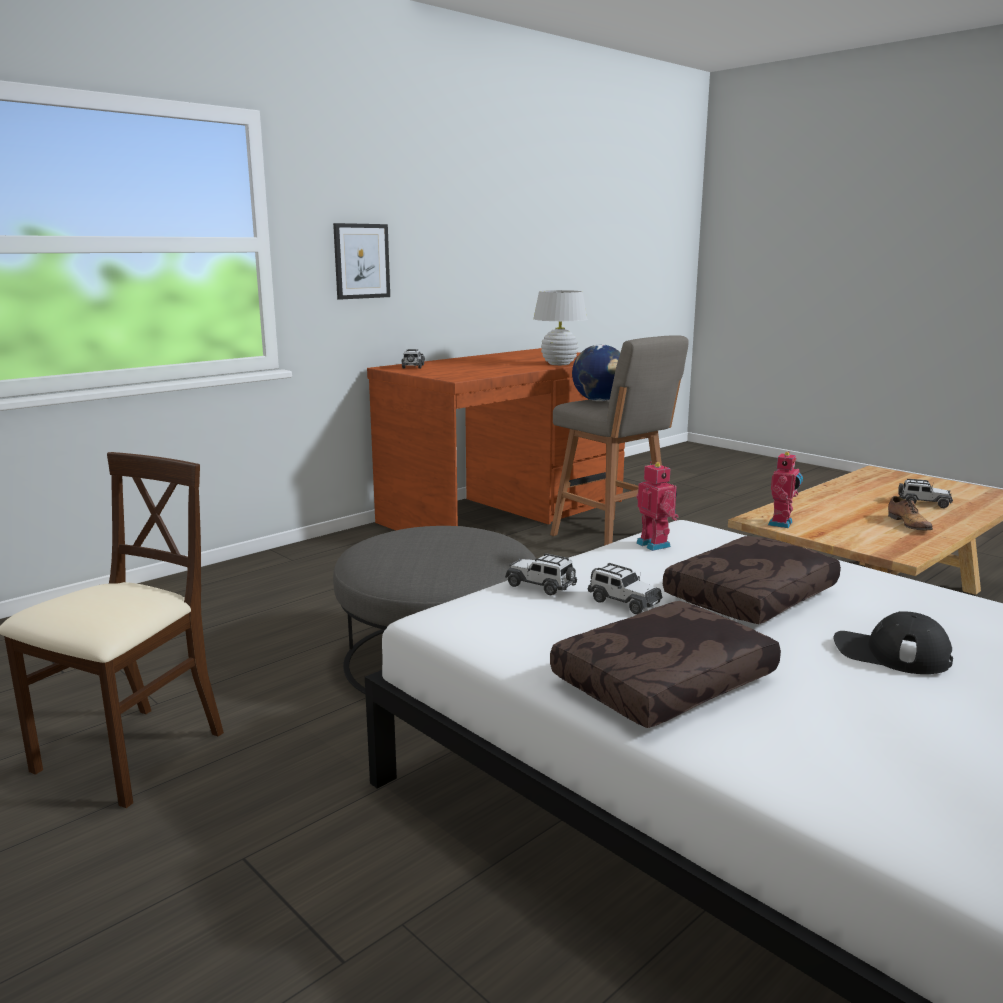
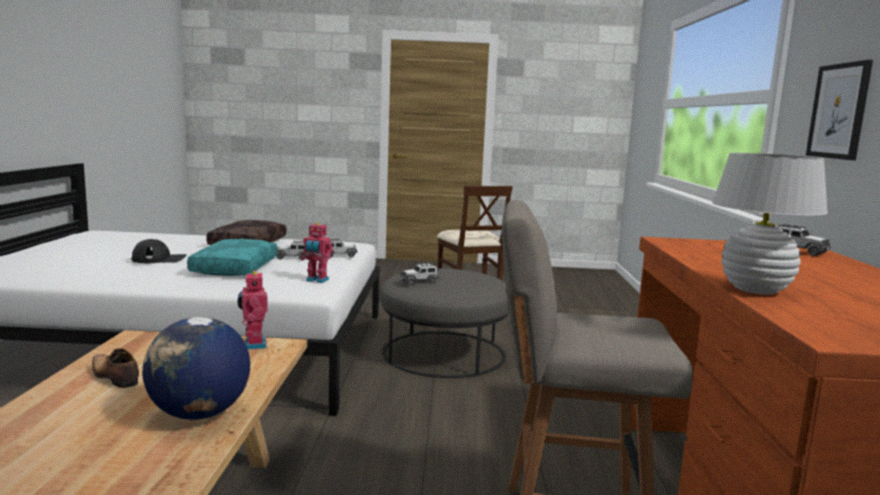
camera: 135 degrees right, 5 degrees down
globe [572,344,620,401] -> globe moved to [142,317,250,420]
brown pillow [663,536,841,624] -> turquoise pillow [187,239,277,276]
toy car [898,479,953,508] -> toy car moved to [400,263,439,285]

